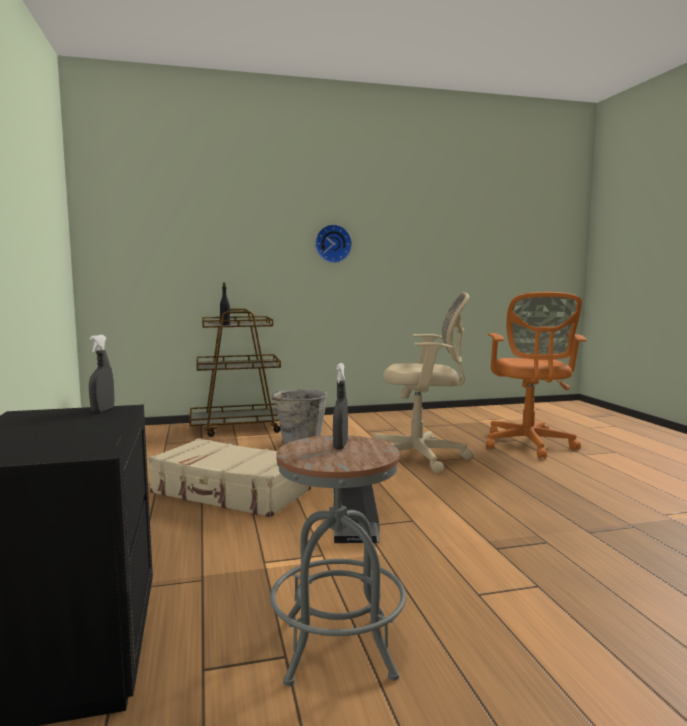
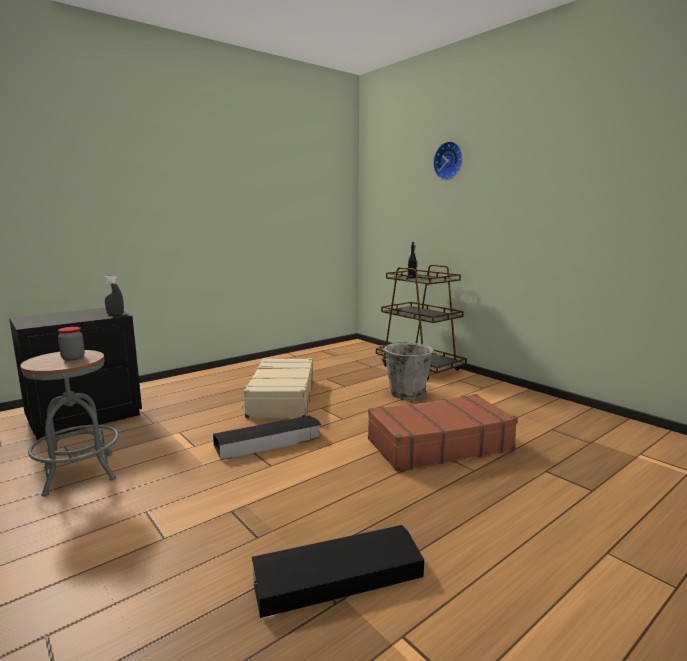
camera: 65 degrees right, 5 degrees up
wall clock [315,224,352,263] -> wall clock moved to [433,141,463,180]
grey spray bottle [333,363,348,450] -> jar [58,327,85,361]
beige office chair [374,292,473,473] -> brown suitcase [368,394,518,471]
orange office chair [486,292,587,459] -> none
none -> black storage box [252,525,424,619]

